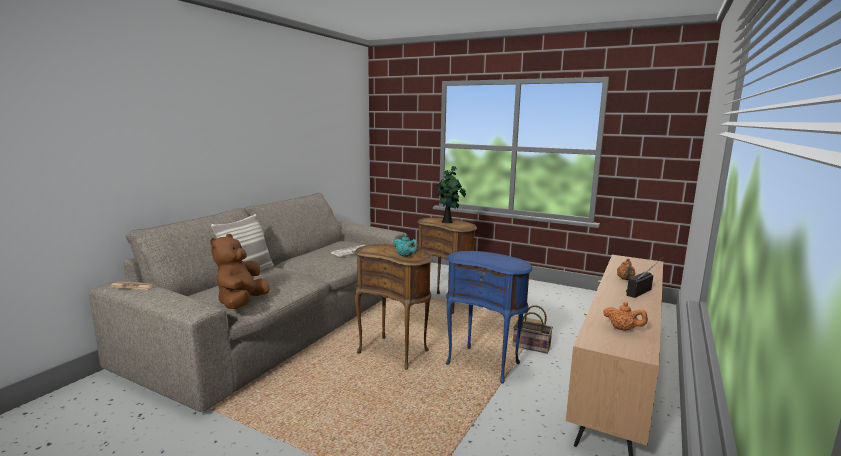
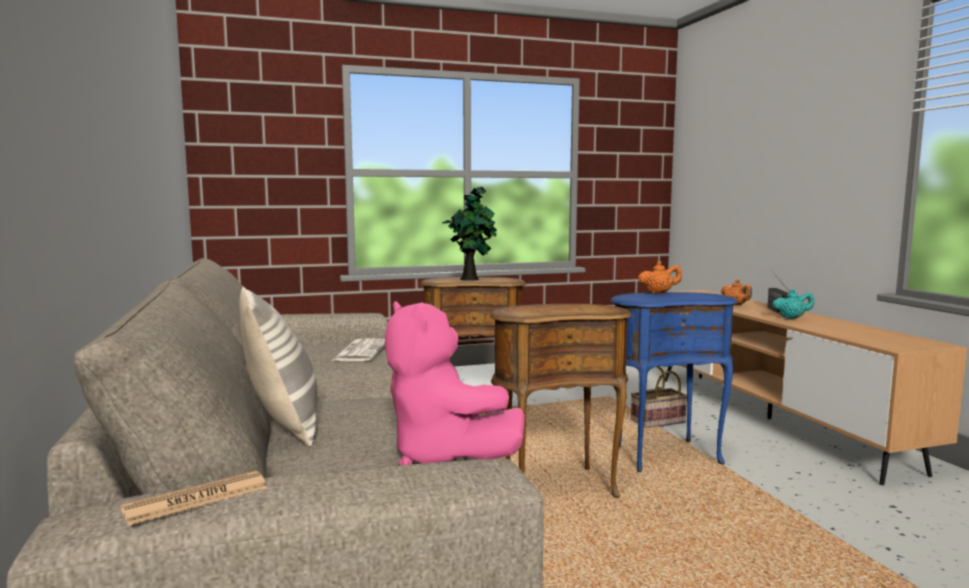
camera: 45 degrees left, 5 degrees down
brown plush toy [210,234,270,309] -> pink plush toy [385,301,525,465]
turquoise teapot [393,234,419,257] -> turquoise teapot moved to [773,289,814,319]
orange teapot [603,302,648,331] -> orange teapot moved to [638,261,682,294]

